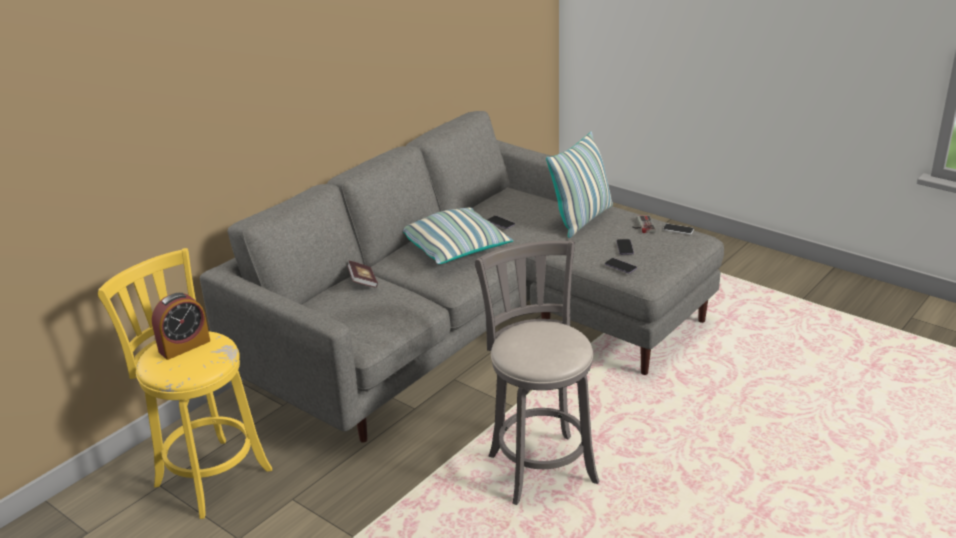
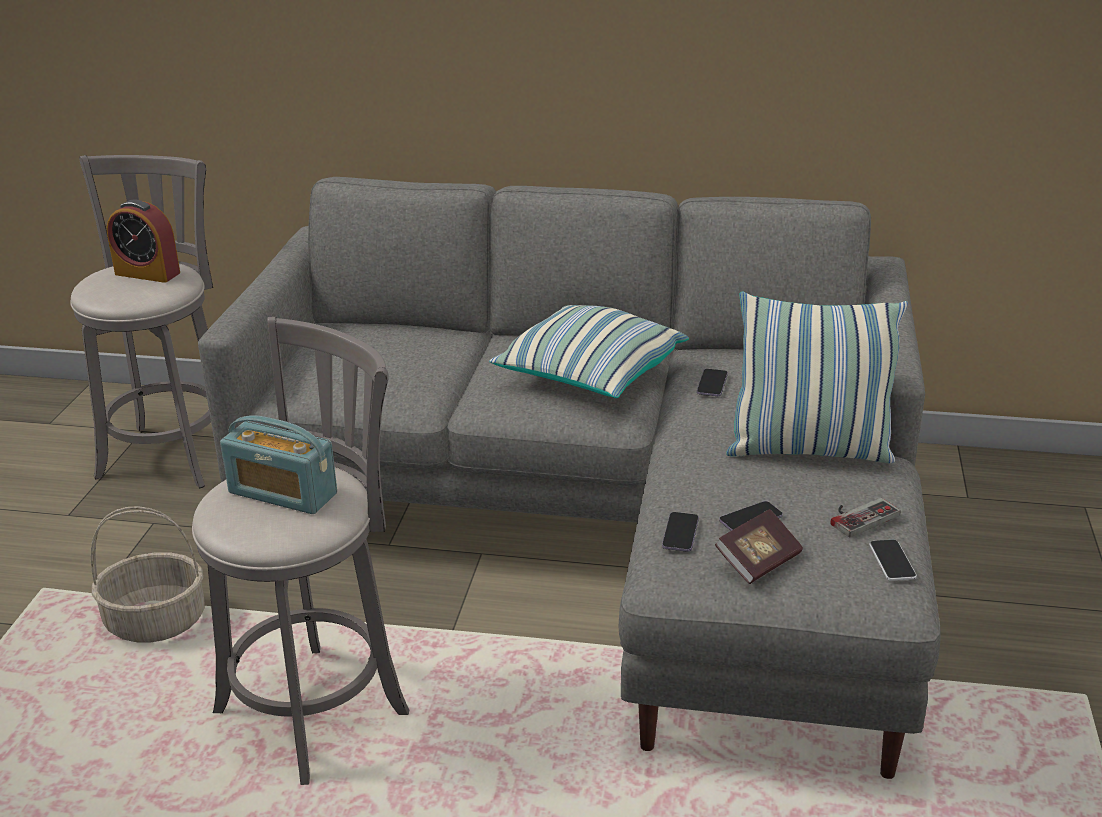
camera: 60 degrees right, 0 degrees up
yellow stool [98,248,272,519] -> grey stool [70,155,213,488]
book [347,261,378,288] -> book moved to [715,509,803,584]
none -> basket [91,506,205,643]
none -> radio [220,415,337,514]

